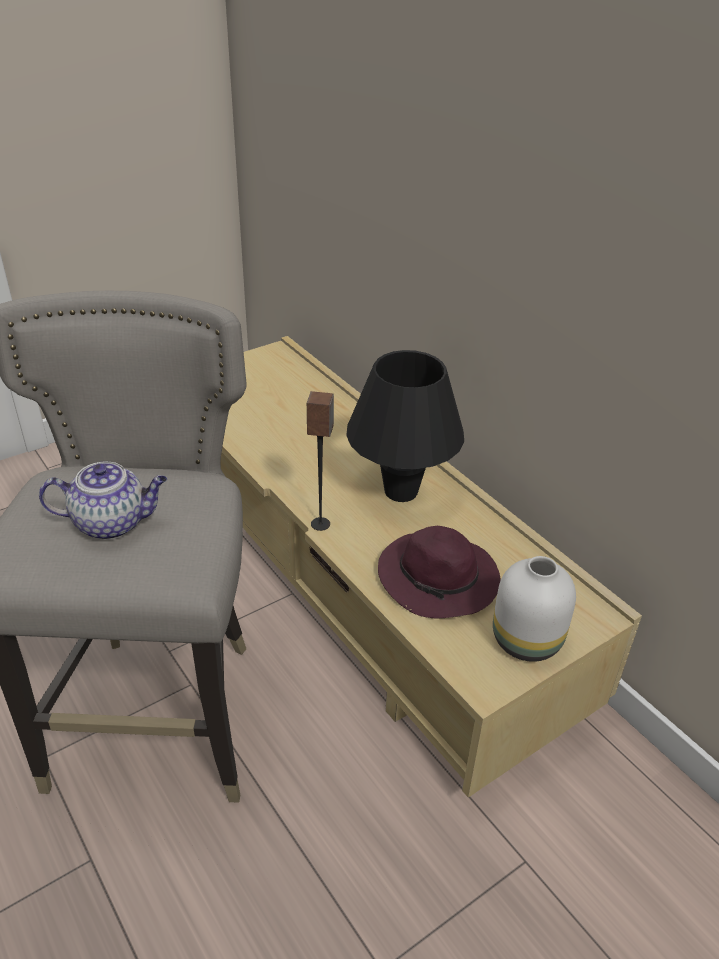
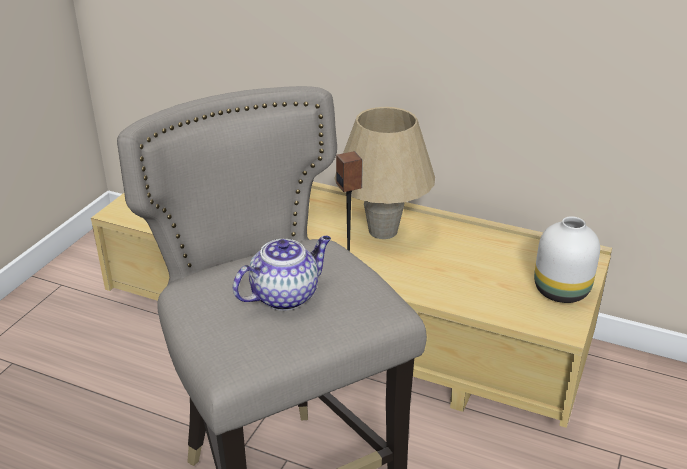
camera: 30 degrees left, 5 degrees down
black table lamp [346,350,464,502] -> beige table lamp [334,107,435,239]
purple hat [378,526,500,618] -> none

